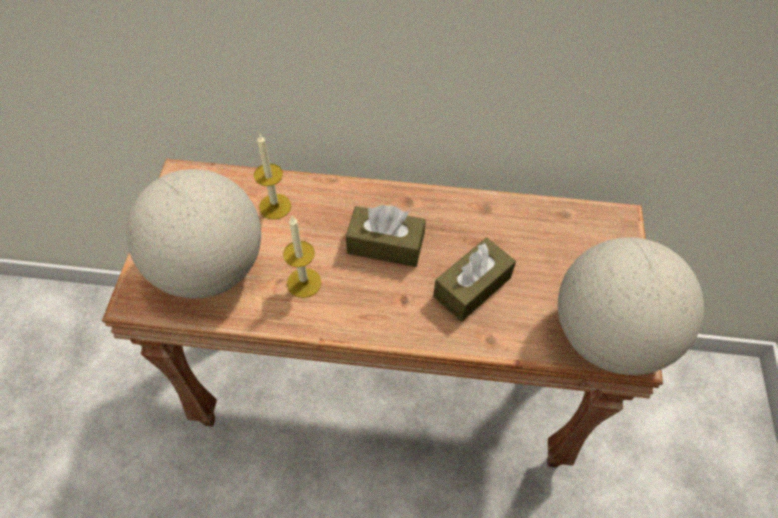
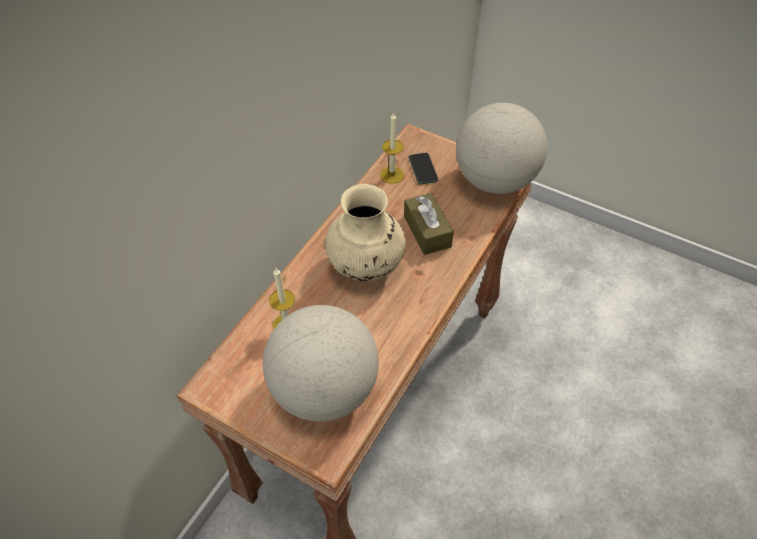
camera: 65 degrees left, 5 degrees down
candle [283,216,322,298] -> candle moved to [380,112,404,184]
brown tissue box [346,205,425,267] -> beige vase [325,184,406,282]
none -> phone [408,153,438,184]

